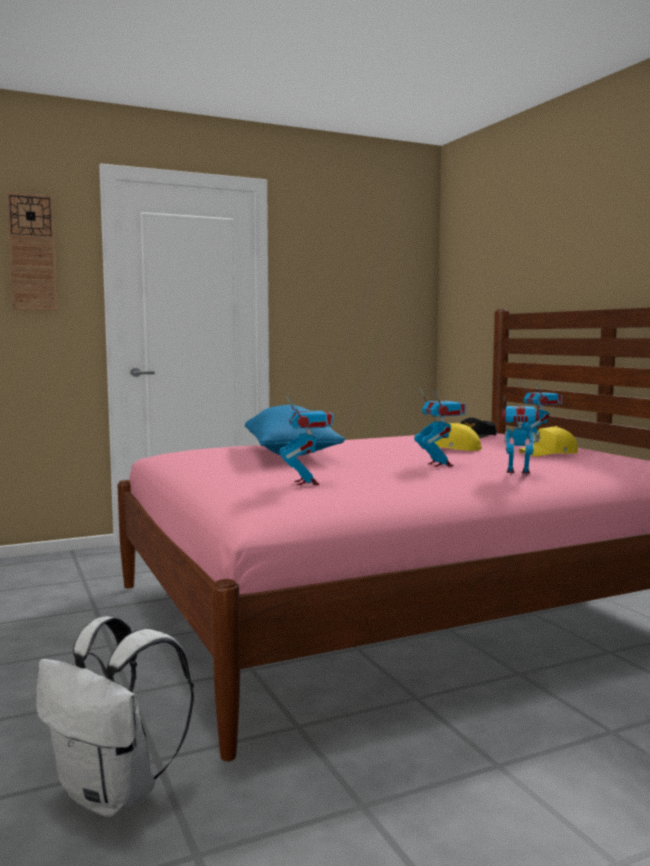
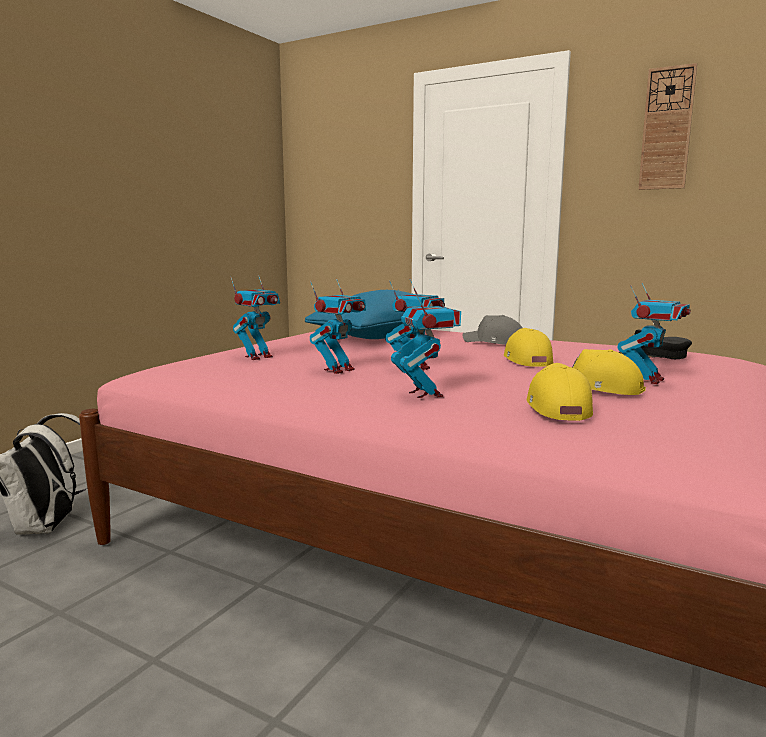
camera: 55 degrees right, 5 degrees up
wall clock [6,192,58,311] -> wall clock moved to [638,63,697,190]
none -> toy robot [310,279,366,374]
none -> grey cap [462,315,522,345]
none -> yellow cap [527,363,593,421]

